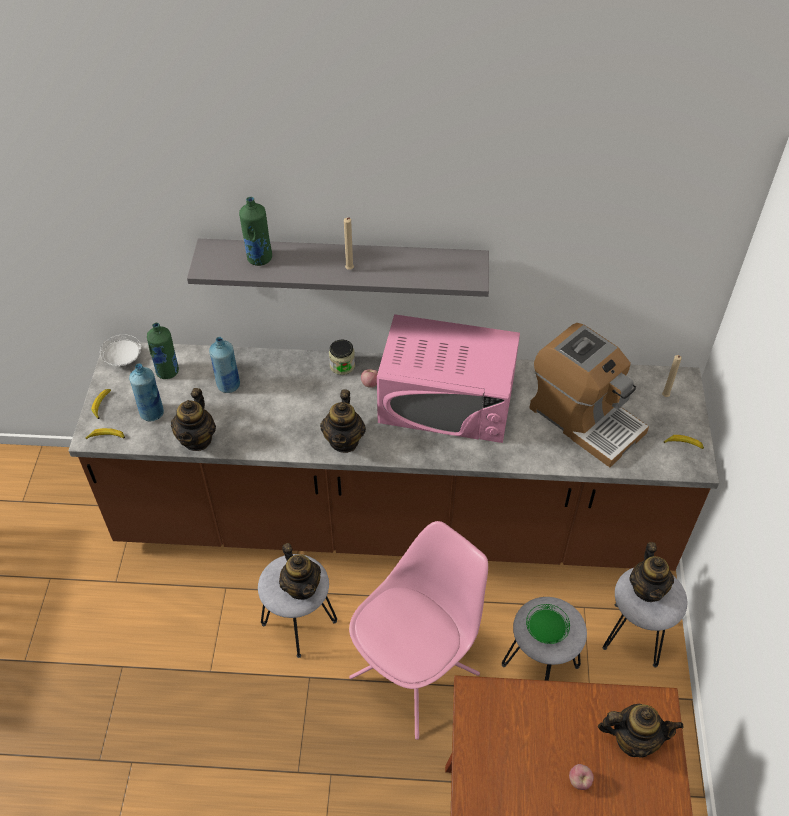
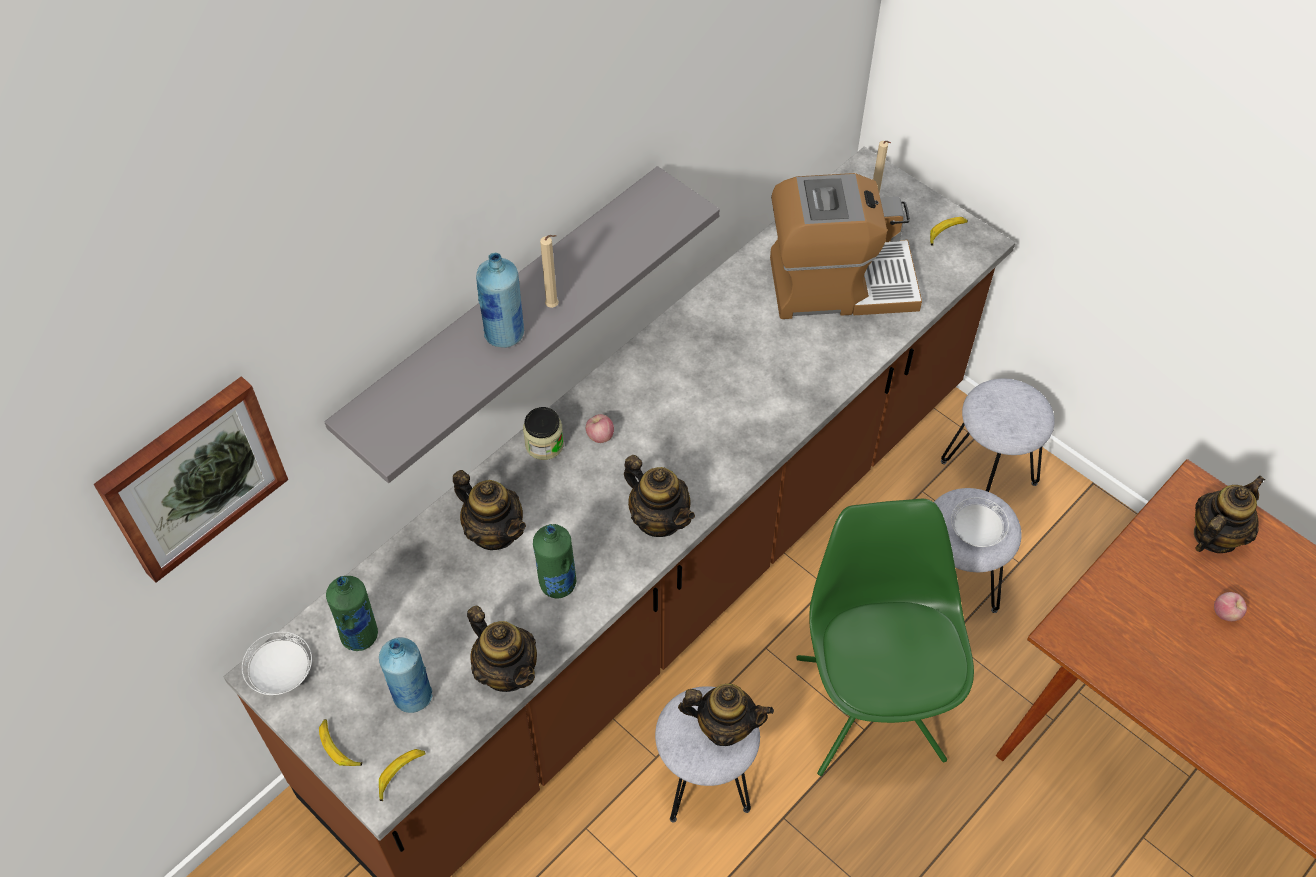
camera: 50 degrees left, 5 degrees up
blue bottle [209,337,240,393] -> blue bottle moved to [476,252,524,348]
green bottle [239,197,272,266] -> green bottle moved to [533,524,576,598]
pink chair [349,521,488,740] -> green chair [796,499,974,776]
pink microwave [377,314,520,443] -> none
green plate [526,604,570,644] -> white plate [951,497,1009,547]
teapot [629,542,674,602] -> teapot moved to [453,470,526,550]
none -> picture [93,376,288,583]

